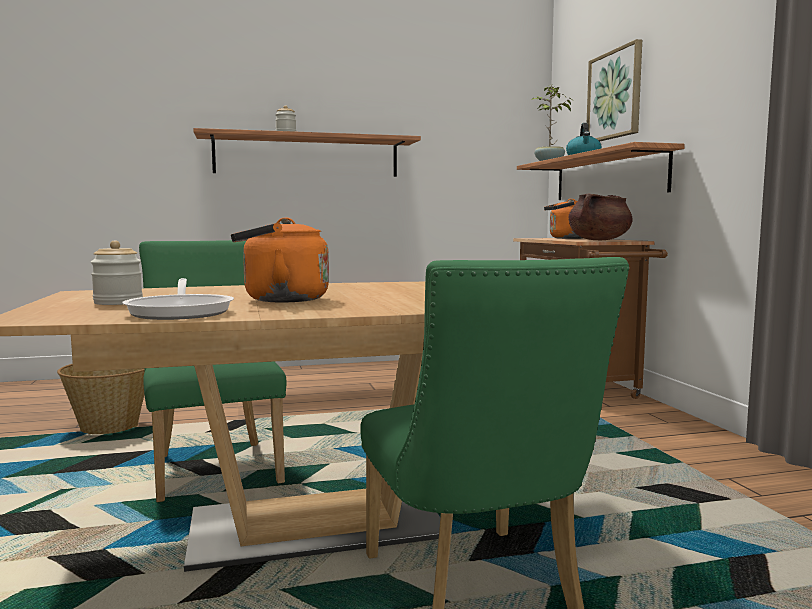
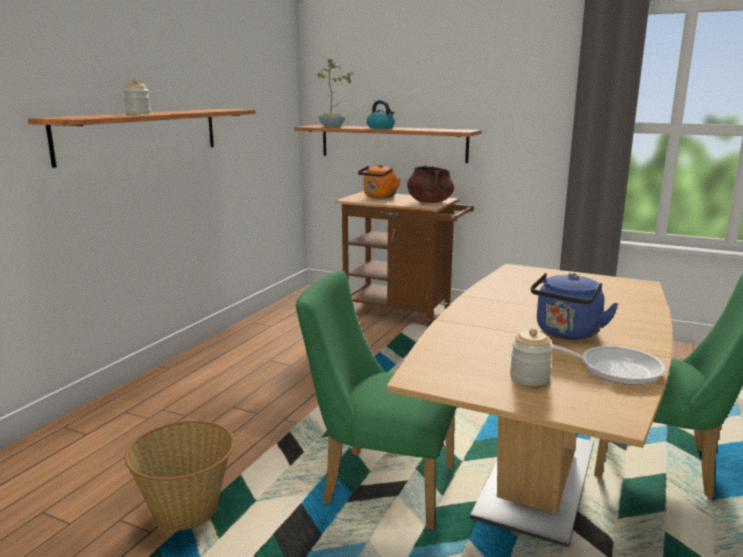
camera: 50 degrees left, 10 degrees up
orange kettle [231,217,329,302] -> blue kettle [531,273,618,340]
picture [587,39,642,142] -> none

